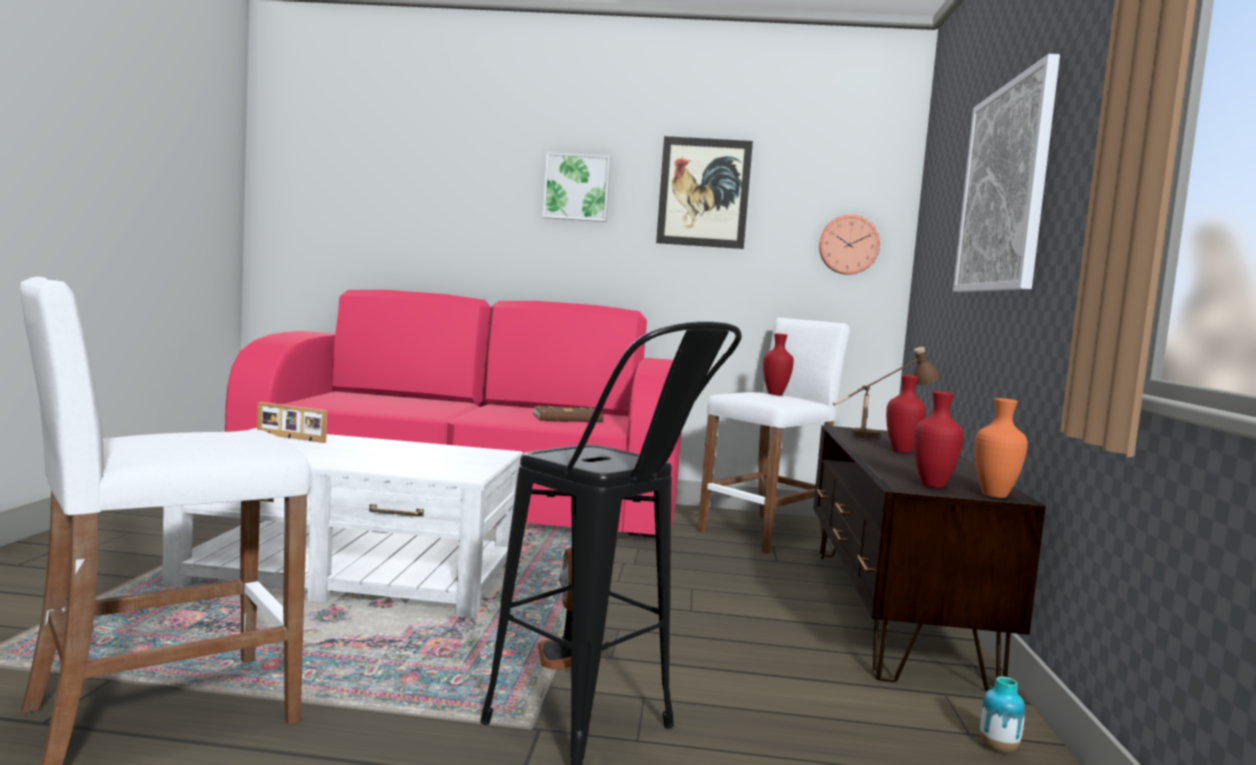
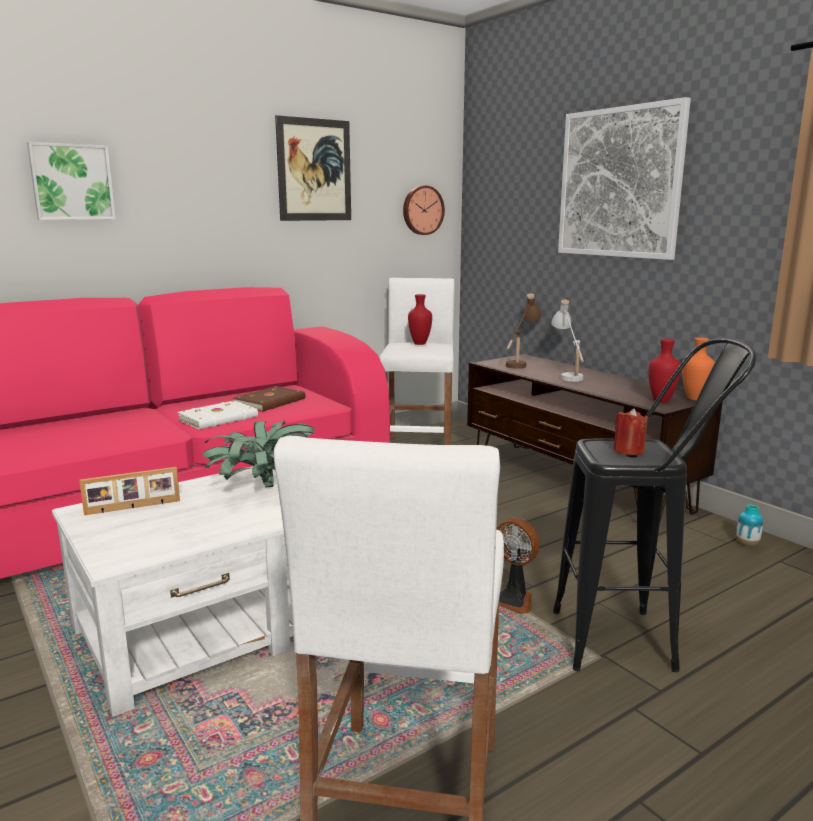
camera: 40 degrees left, 10 degrees up
picture [542,152,611,222] -> picture moved to [27,142,116,220]
red vase [886,375,926,453] -> white table lamp [551,300,584,382]
none -> white book [177,401,258,429]
none -> potted plant [202,421,315,487]
none -> red candle [613,408,649,455]

